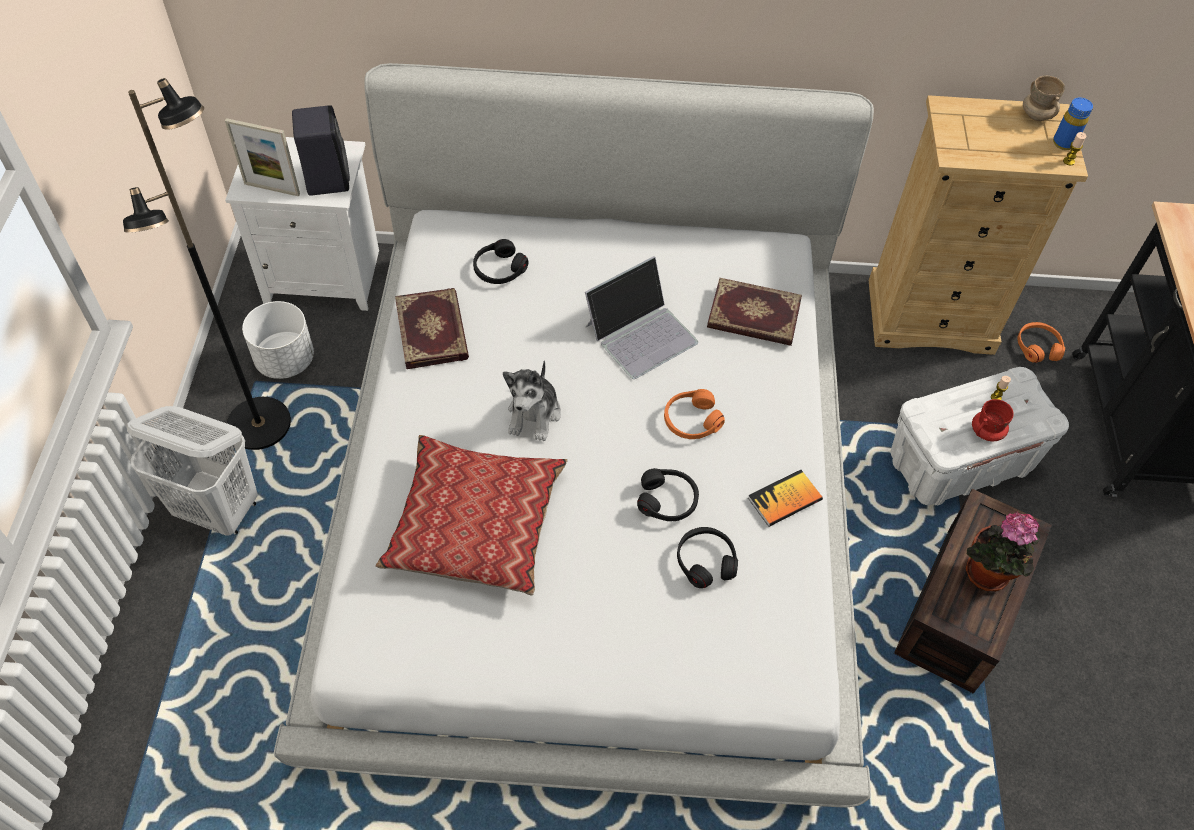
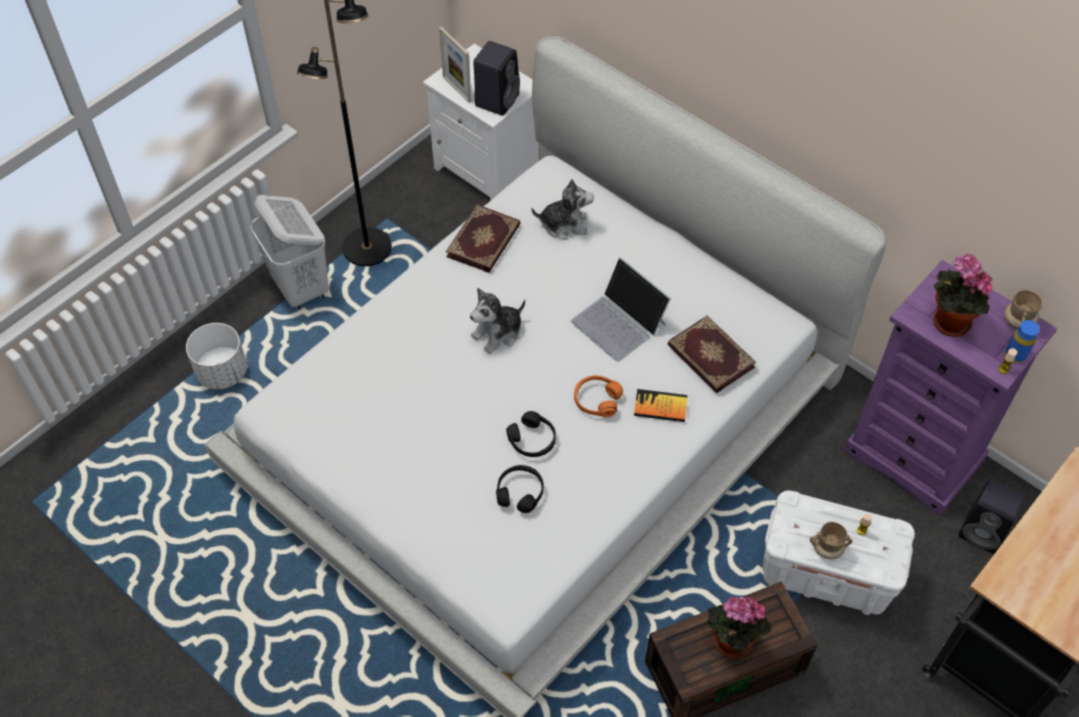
camera: 40 degrees right, 0 degrees up
white planter [242,301,314,379] -> white planter moved to [186,323,247,390]
pillow [376,435,568,596] -> none
black headphones [473,239,529,284] -> plush toy [532,179,594,239]
laptop [585,256,698,379] -> laptop turned 45 degrees clockwise [571,257,671,362]
book [748,470,823,527] -> book moved to [634,389,688,422]
beige dresser [869,95,1088,355] -> purple dresser [844,260,1057,515]
red mug [972,399,1014,441] -> beige mug [810,522,853,559]
orange headphones [1017,322,1065,363] -> black speaker [958,479,1025,554]
none -> potted plant [933,254,993,337]

